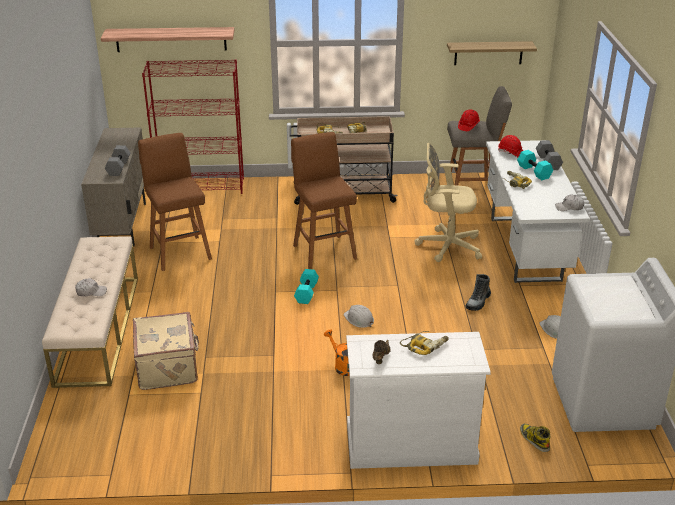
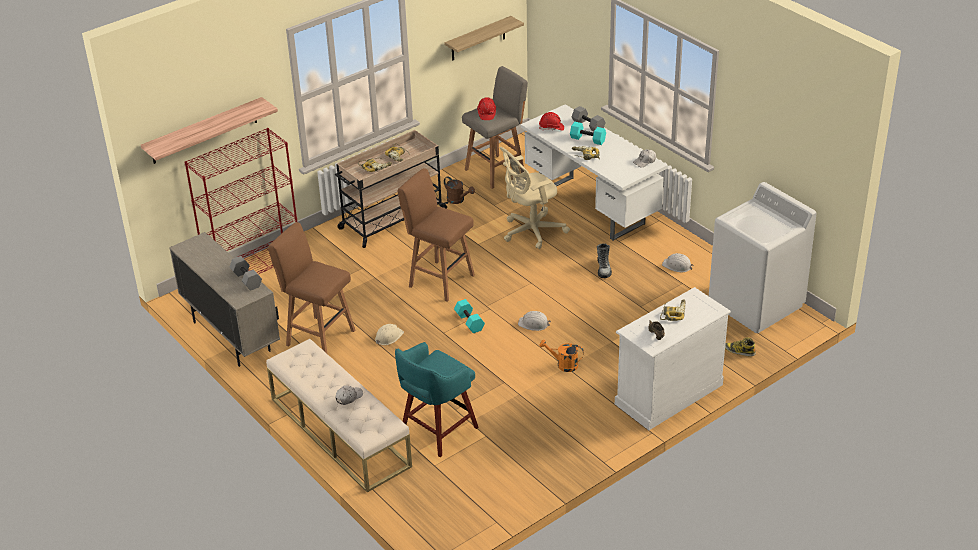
camera: 35 degrees left, 5 degrees up
beige suitcase [133,312,199,390] -> turquoise stool [395,342,479,457]
none -> beige hard hat [375,324,404,345]
none -> brown watering can [444,177,475,204]

